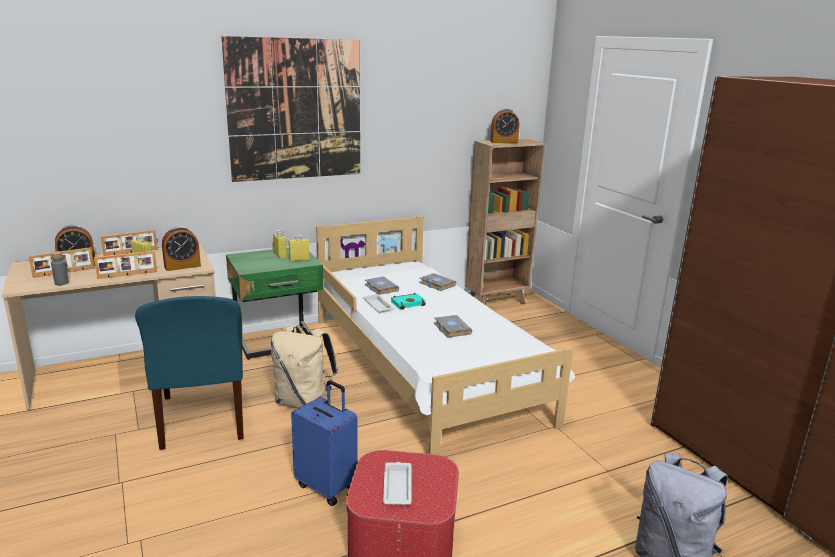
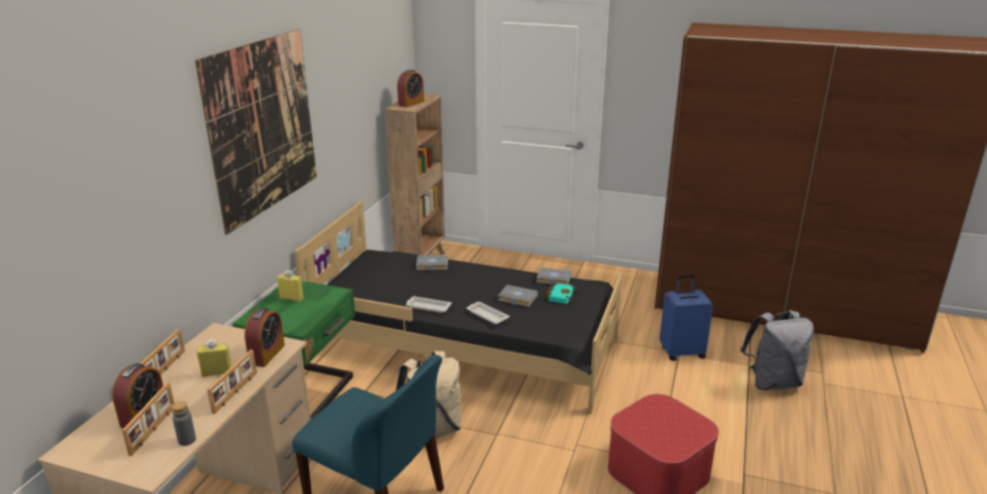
camera: 45 degrees left, 5 degrees up
yellow bottle [289,234,310,262] -> none
blue suitcase [291,380,358,506] -> blue suitcase moved to [659,274,713,361]
white bed [316,216,575,455] -> black bed [294,201,623,414]
grey book [365,276,399,295] -> grey book moved to [536,267,572,285]
white tray [383,462,412,505] -> white tray moved to [466,302,510,324]
turquoise book [391,293,426,309] -> turquoise book moved to [545,283,577,304]

